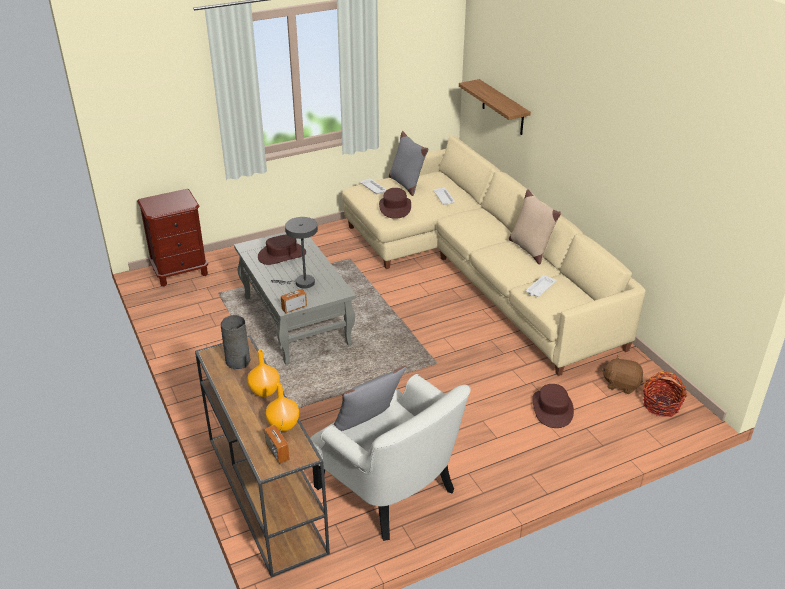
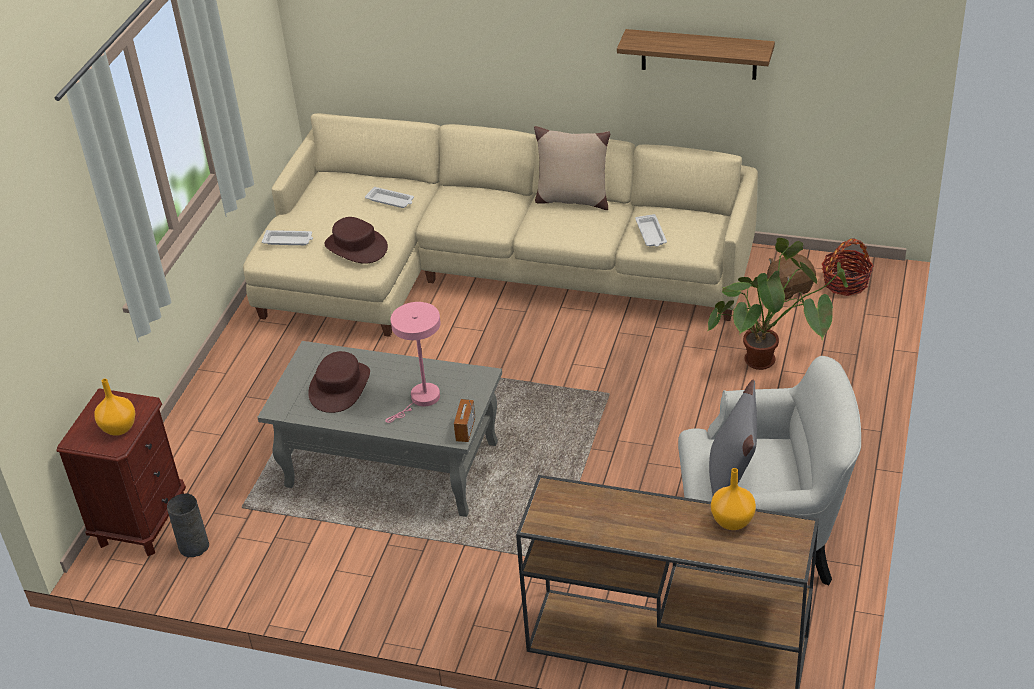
camera: 45 degrees left, 5 degrees up
grey vase [221,315,251,369] -> grey vase moved to [167,493,209,557]
orange vase [247,350,280,397] -> orange vase moved to [94,379,135,436]
radio [264,419,290,464] -> none
grey table lamp [271,217,318,288] -> pink table lamp [385,302,441,423]
grey pillow [389,131,428,196] -> none
shelf [459,79,531,135] -> shelf moved to [617,29,775,80]
brown hat [532,384,574,428] -> potted plant [708,238,848,370]

